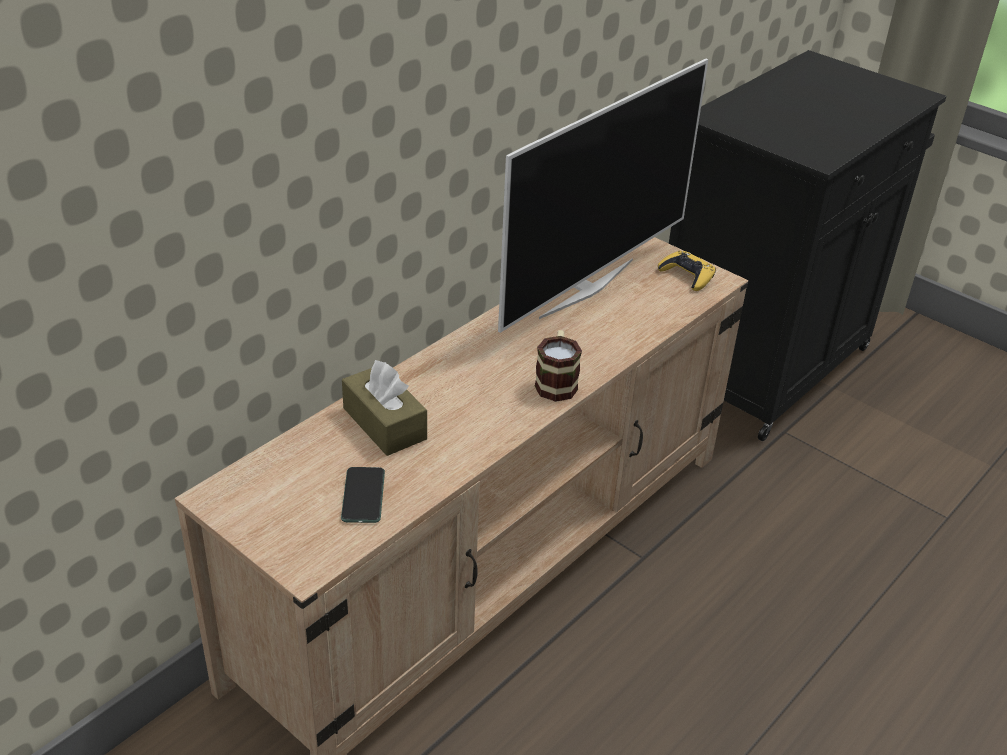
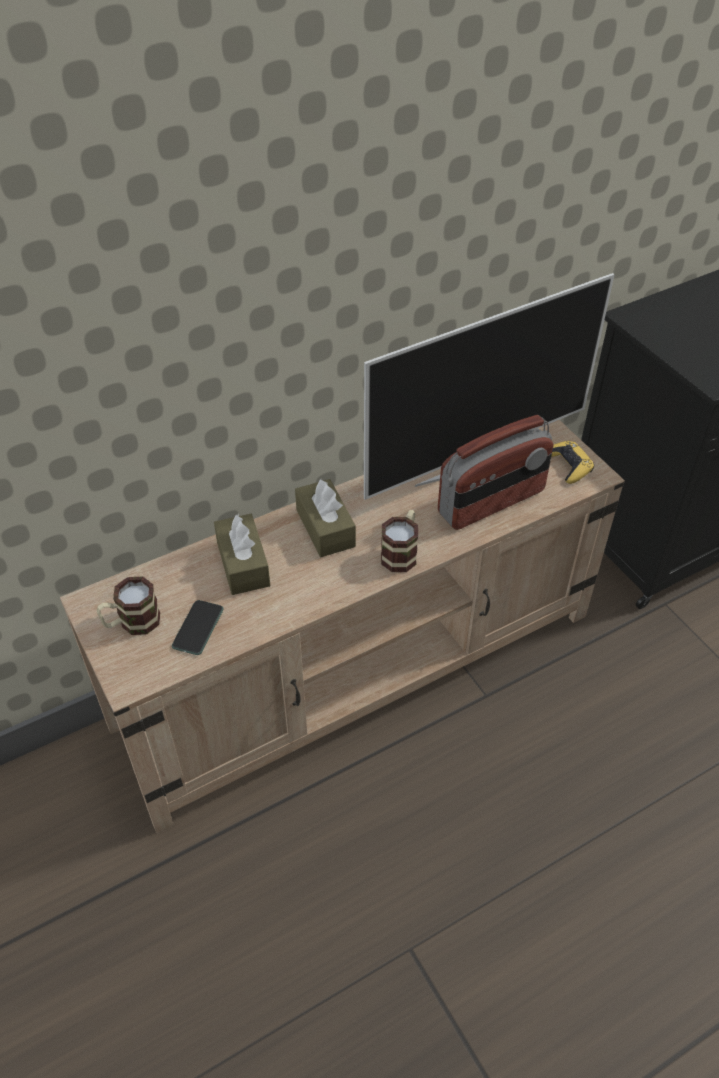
camera: 20 degrees right, 10 degrees up
none -> mug [97,576,160,635]
none -> brown tissue box [295,479,356,557]
none -> radio [438,415,553,530]

